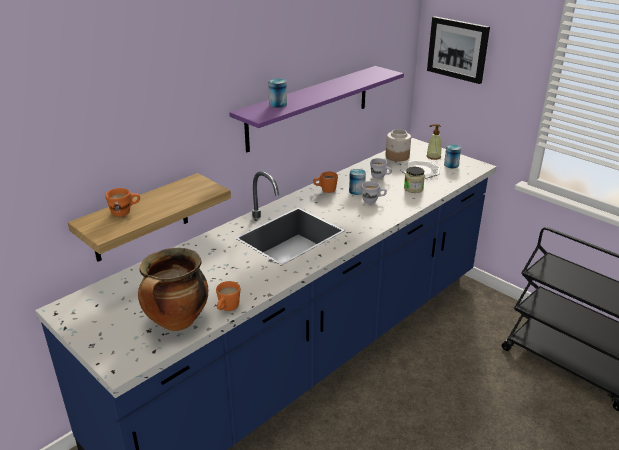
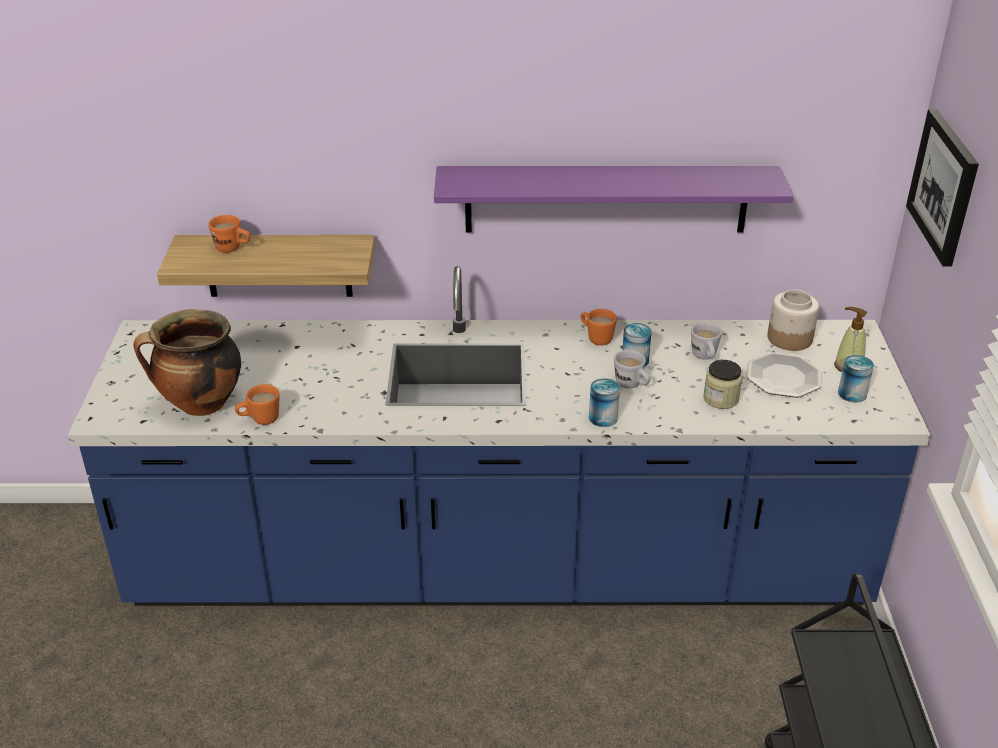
camera: 45 degrees right, 5 degrees up
can [268,78,287,108] -> can moved to [589,378,620,427]

